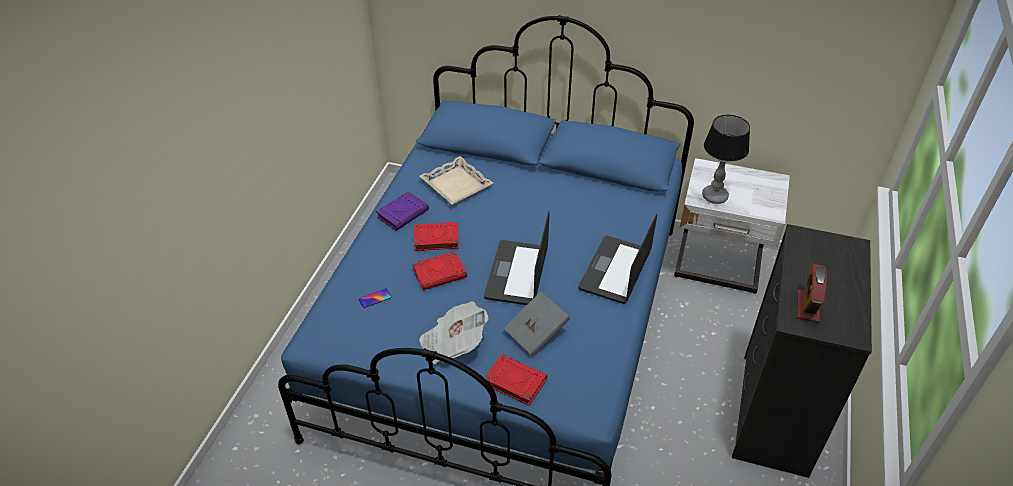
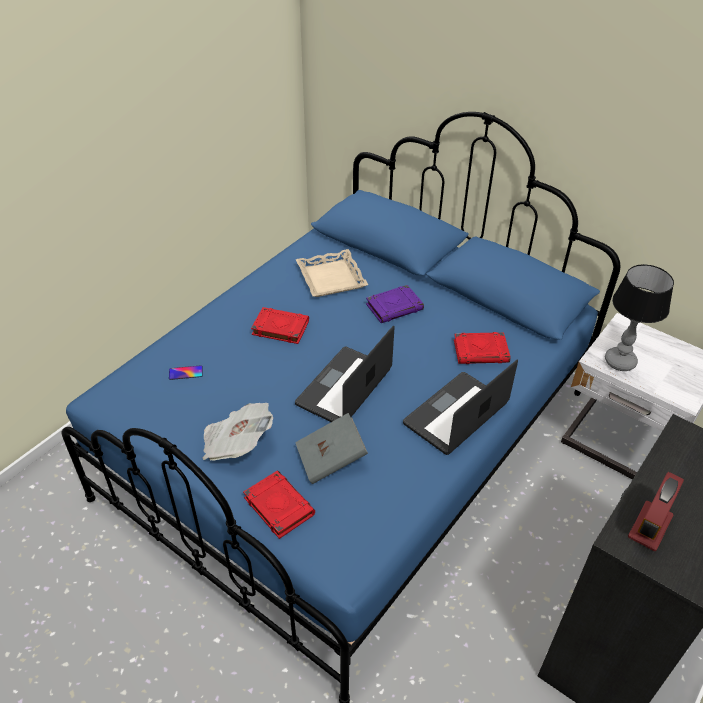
camera: 20 degrees right, 0 degrees up
purple book [376,191,429,231] -> purple book moved to [366,285,424,323]
red book [412,251,467,290] -> red book moved to [454,332,510,364]

